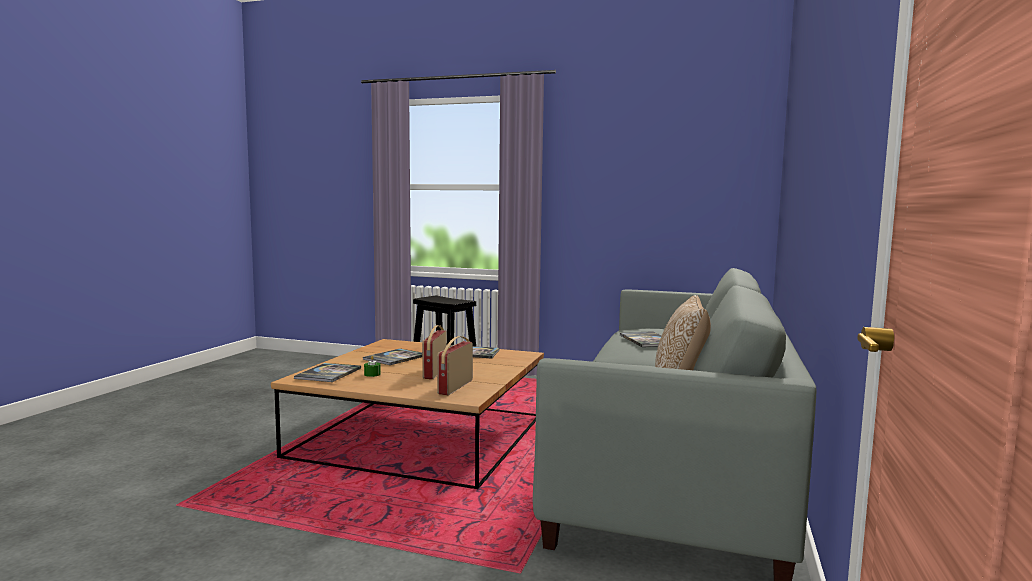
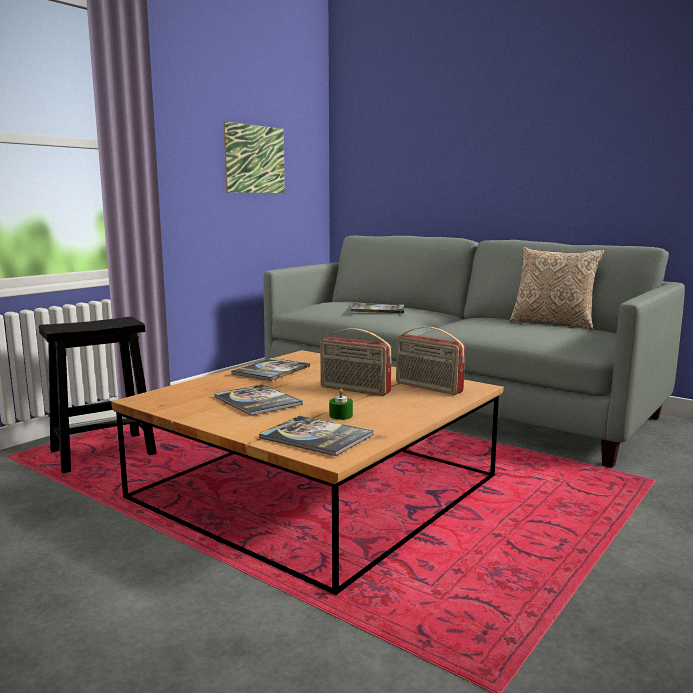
camera: 70 degrees left, 5 degrees up
none -> picture [224,121,285,193]

